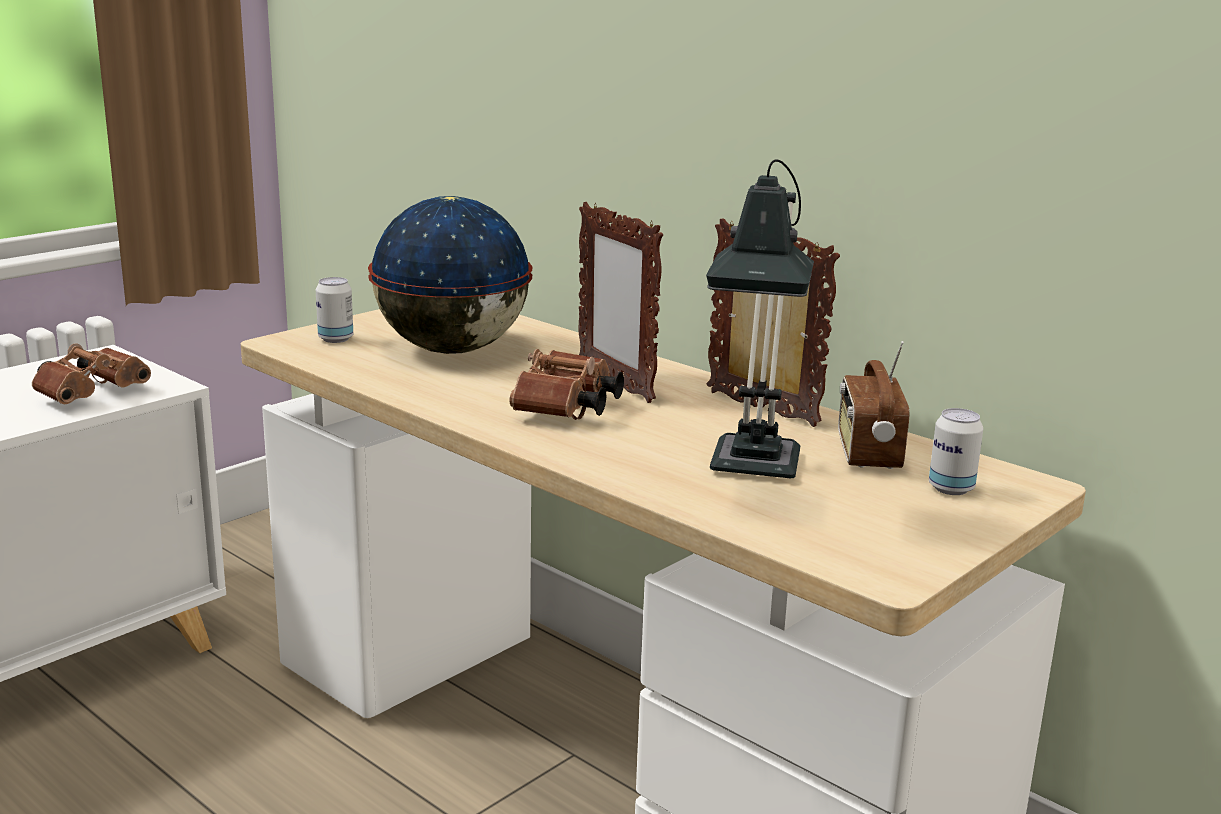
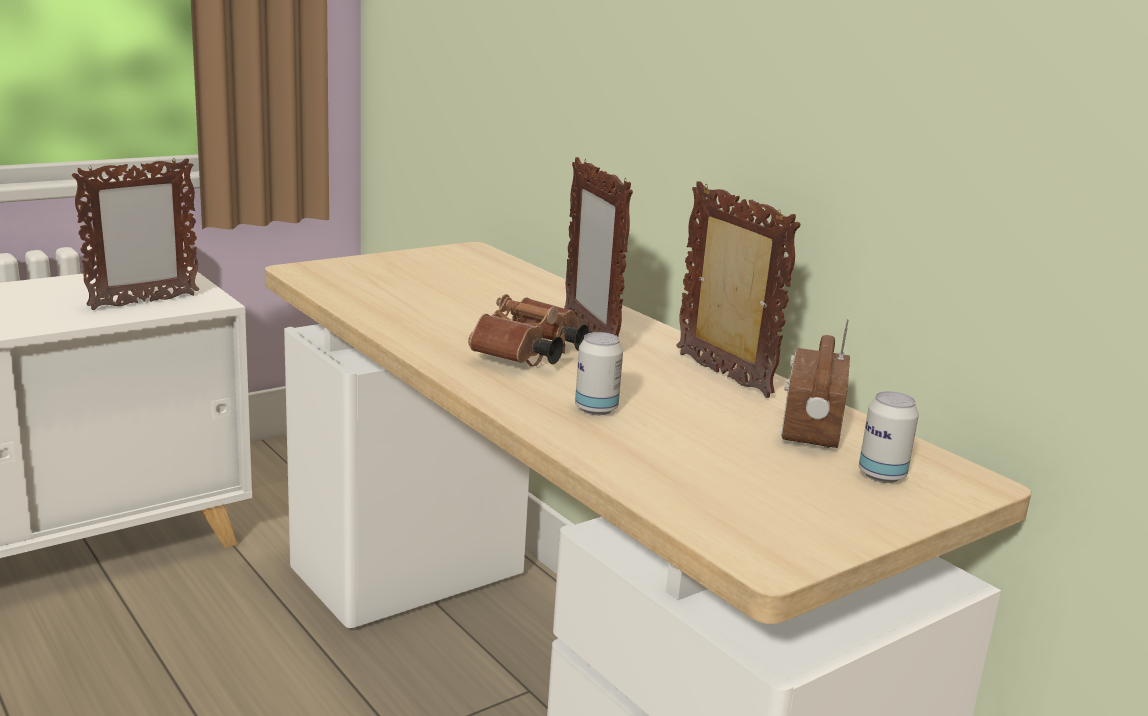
camera: 10 degrees right, 0 degrees up
brown binoculars [32,343,151,404] -> picture frame [72,158,199,310]
can [316,277,353,343] -> can moved to [575,332,623,415]
globe [368,196,532,354] -> none
table lamp [706,159,814,478] -> none

